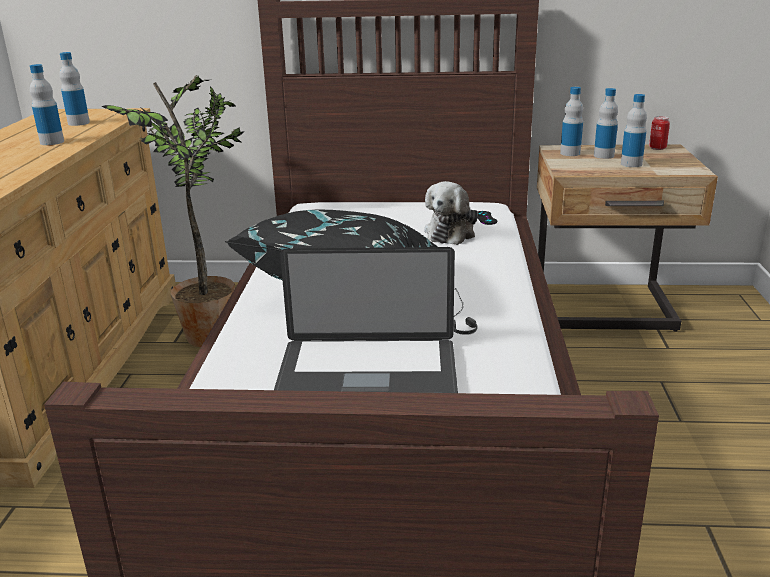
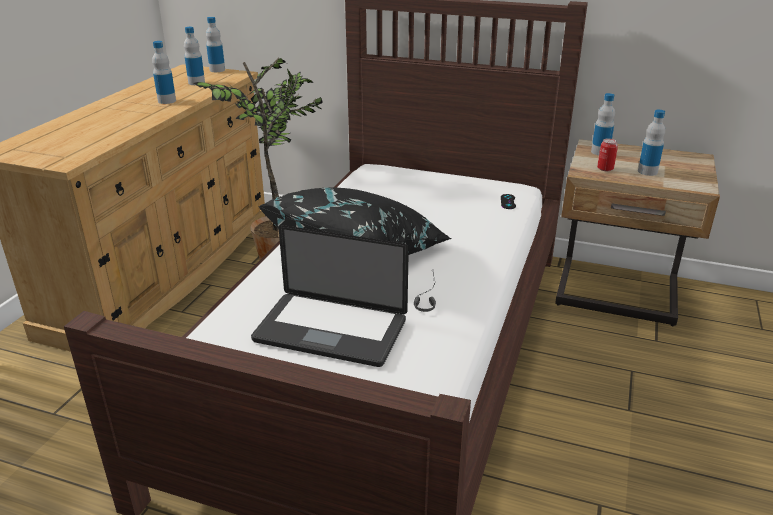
camera: 15 degrees right, 5 degrees up
plush toy [424,181,478,245] -> none
bottle [594,88,618,159] -> bottle moved to [206,17,225,72]
can [649,116,670,150] -> can moved to [597,138,618,171]

